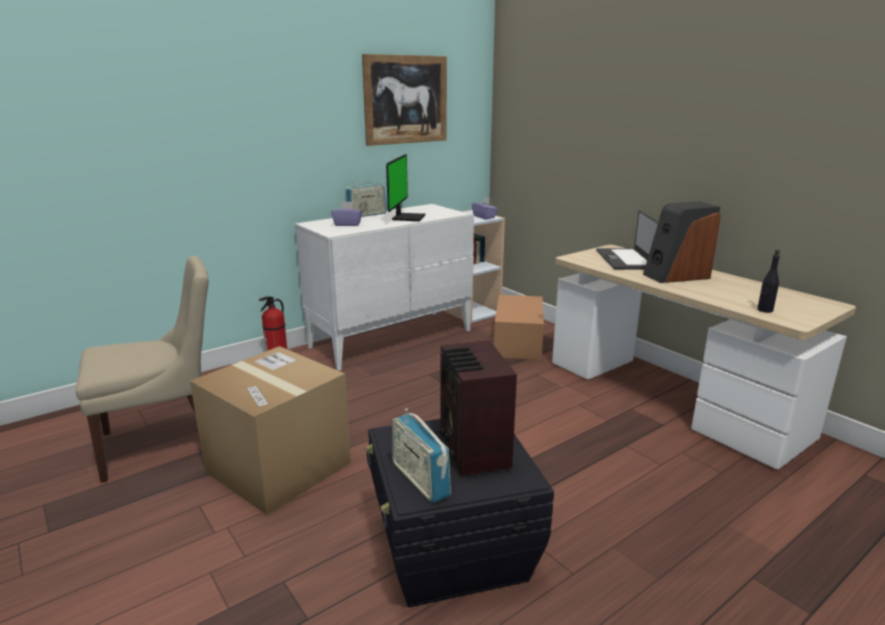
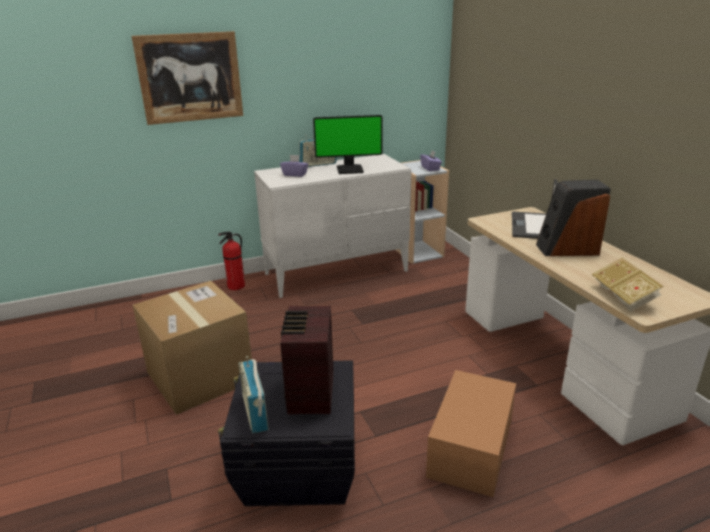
camera: 15 degrees right, 5 degrees up
beige chair [76,256,209,483] -> none
picture [362,54,447,146] -> picture moved to [132,31,243,125]
monitor [386,154,425,221] -> monitor turned 60 degrees clockwise [313,115,383,174]
cardboard box [494,295,544,360] -> cardboard box moved to [426,370,516,497]
black bottle [757,250,780,313] -> book [592,258,664,312]

